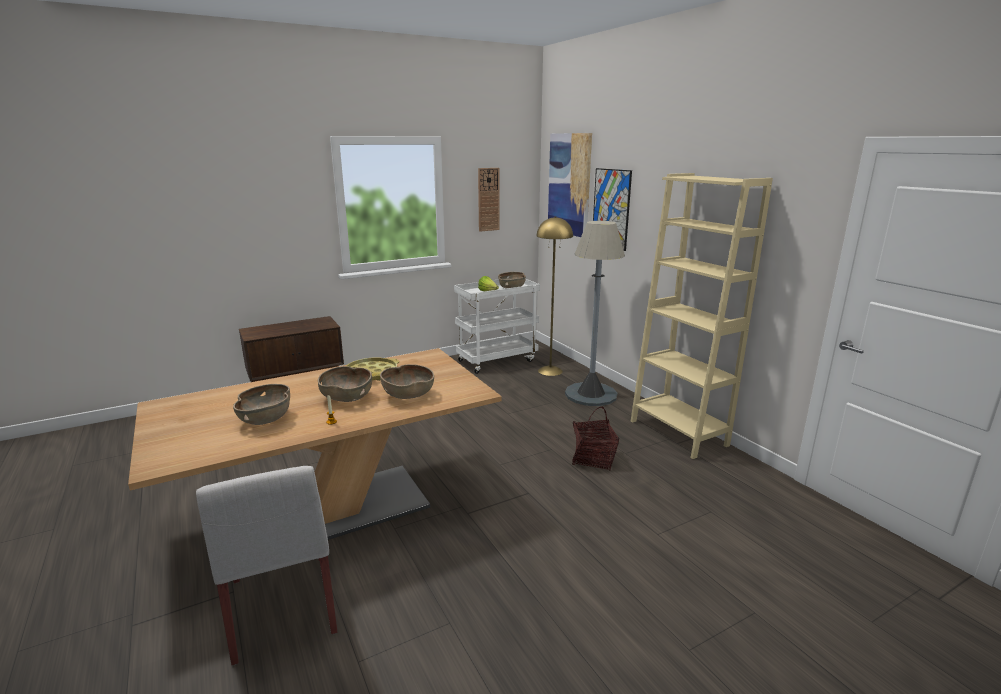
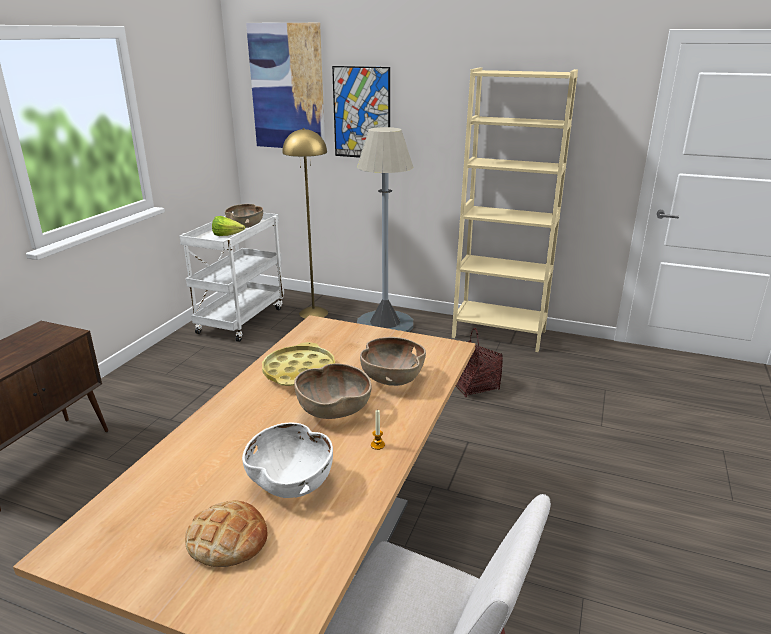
camera: 40 degrees left, 5 degrees up
brown bowl [233,384,290,425] -> white bowl [242,422,333,498]
wall clock [478,168,499,232] -> none
none -> bread [185,500,267,567]

